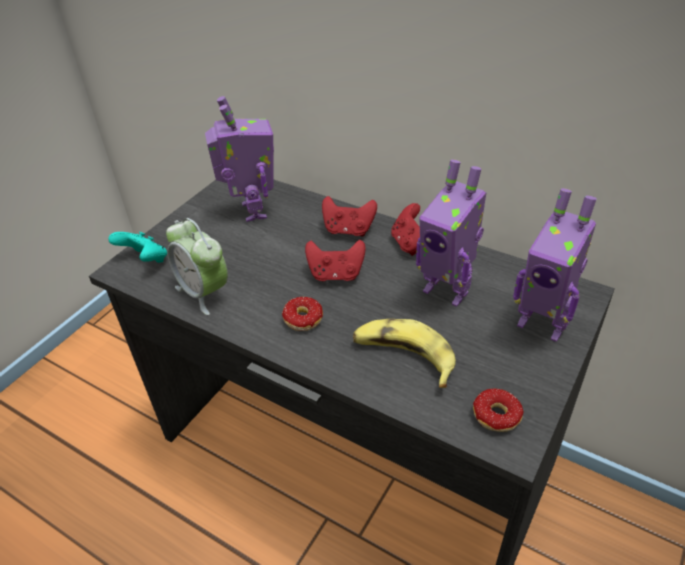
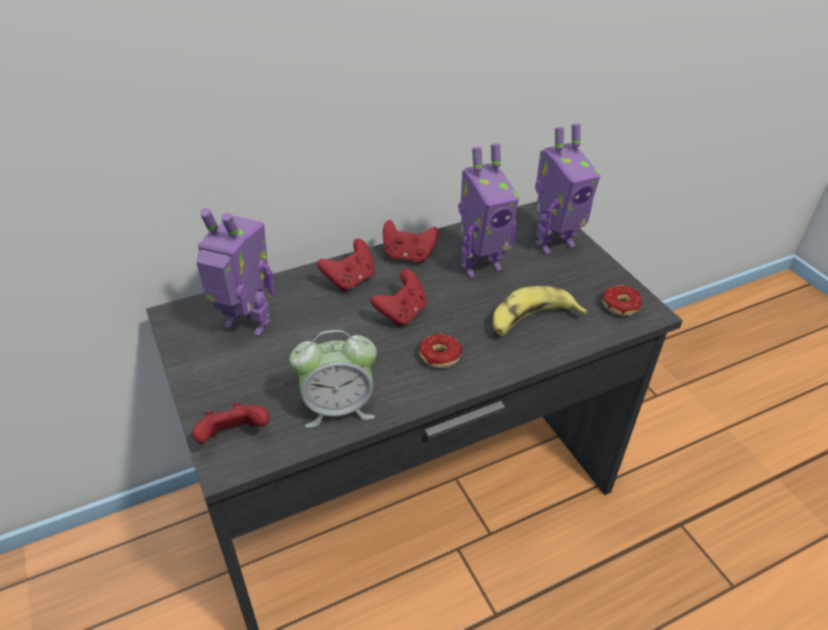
camera: 60 degrees left, 0 degrees up
turquoise game controller [108,232,167,263] -> red game controller [192,402,270,443]

